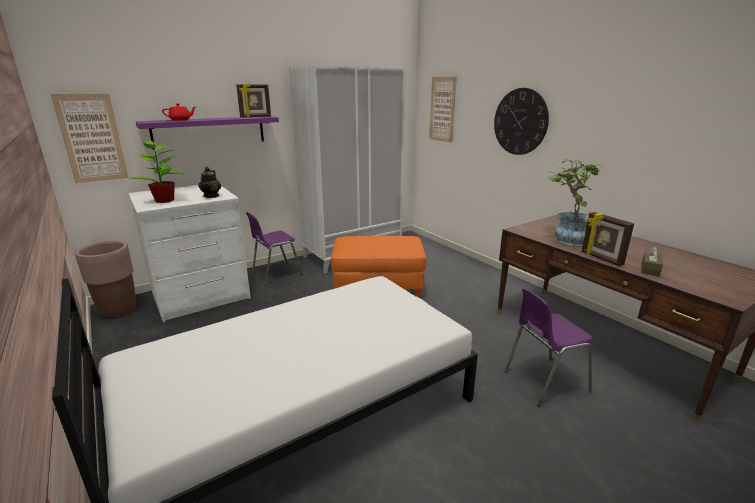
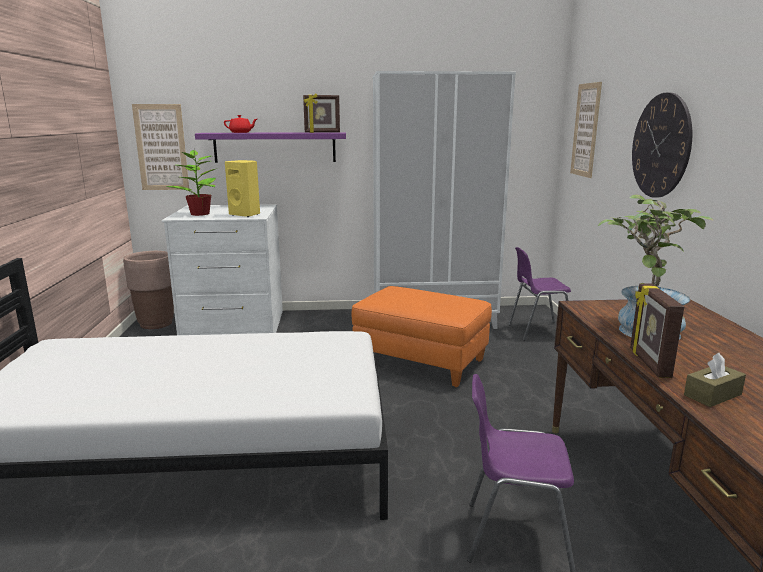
camera: 30 degrees right, 5 degrees down
teapot [198,167,221,198] -> yellow speaker [225,160,260,217]
purple chair [246,212,303,285] -> purple chair moved to [508,247,571,341]

